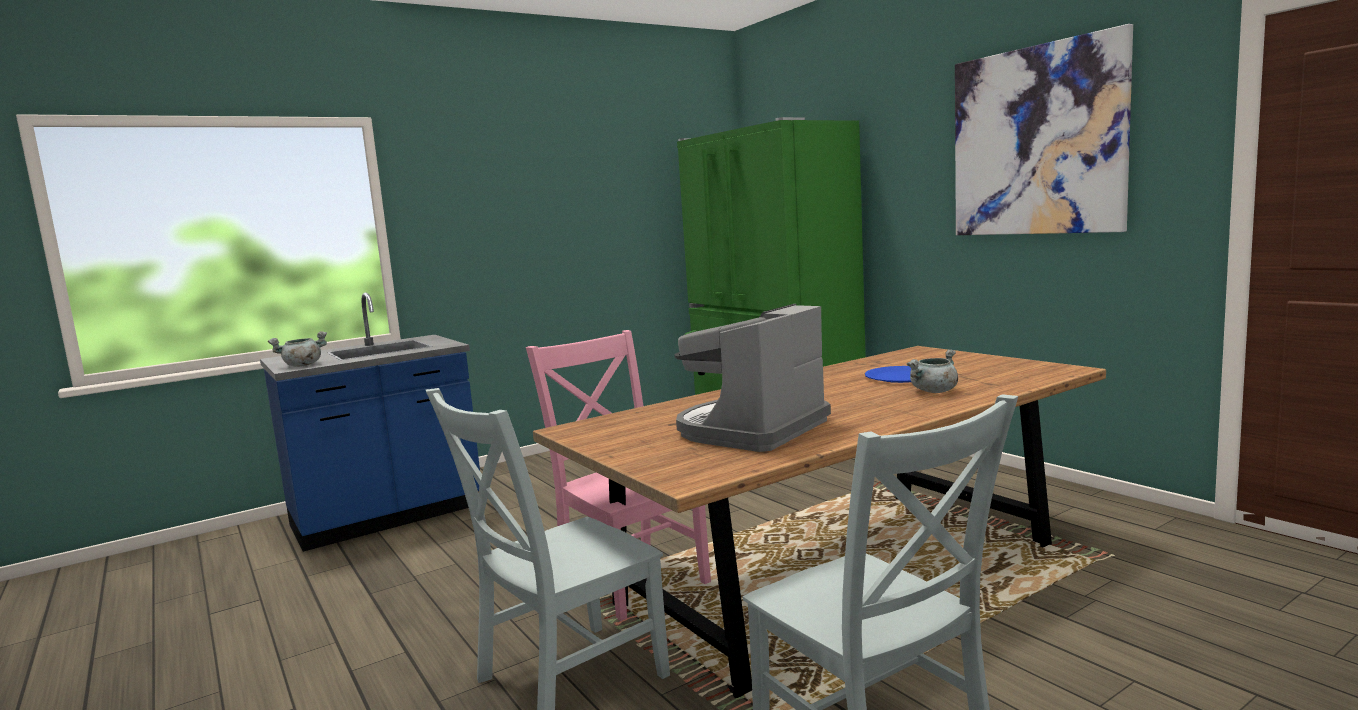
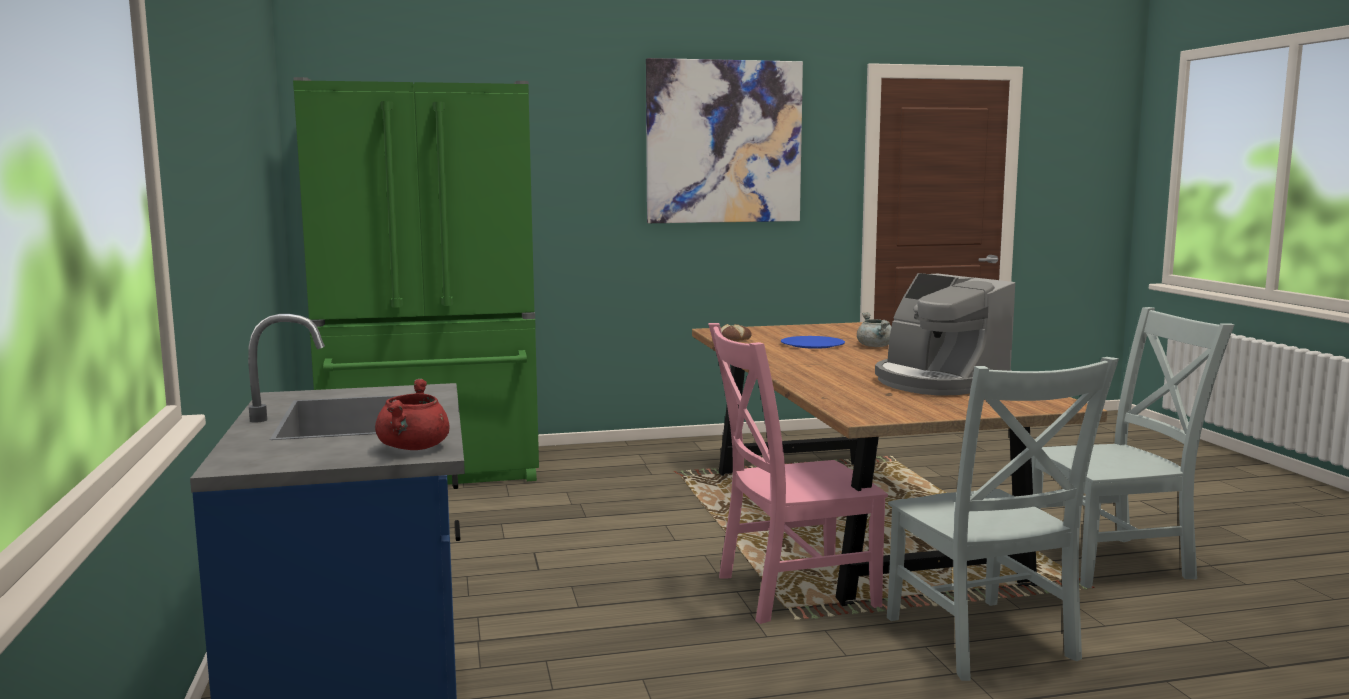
camera: 70 degrees left, 0 degrees up
grey cooking pot [268,331,327,367] -> red cooking pot [375,379,450,450]
none -> bread [721,324,752,341]

